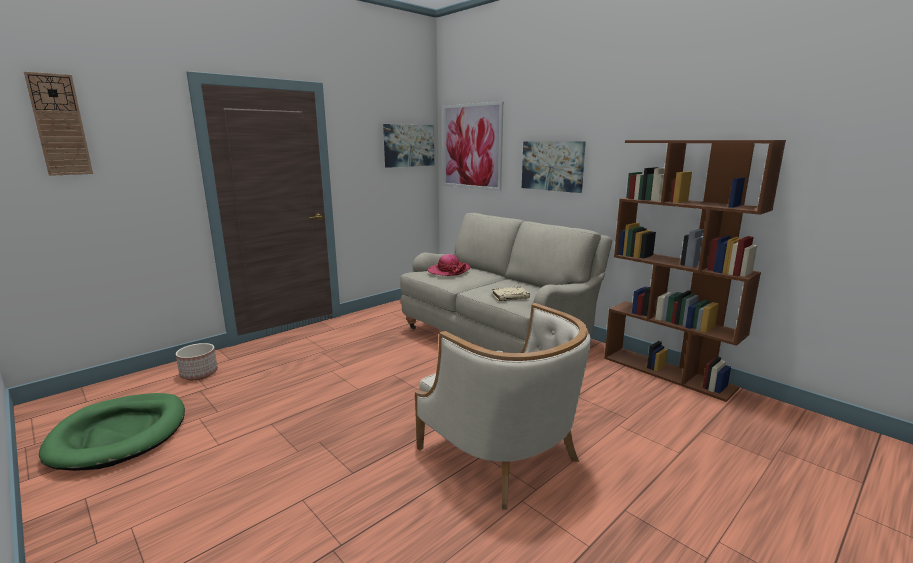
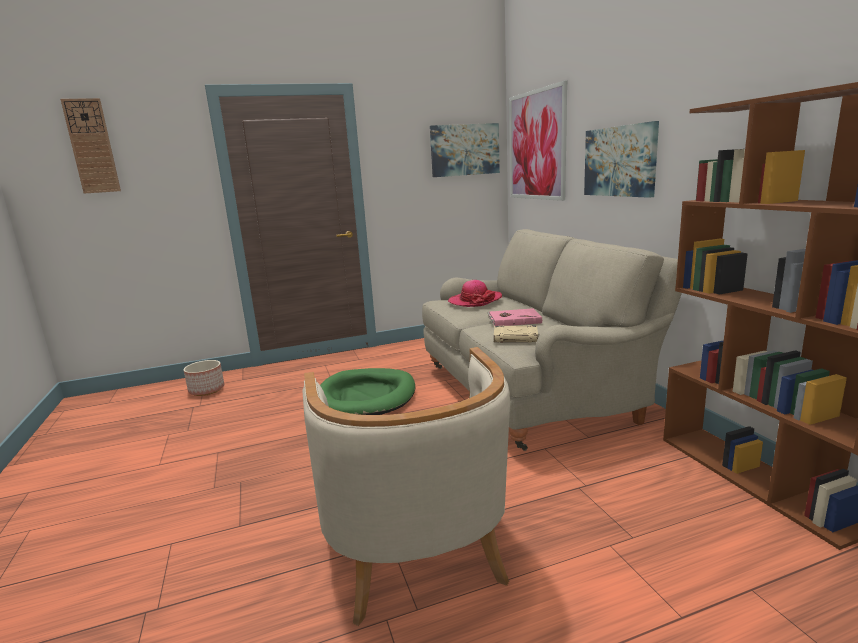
camera: 25 degrees right, 0 degrees up
green dog bed [39,393,185,471] -> green dog bed moved to [320,368,415,415]
none -> pink book [487,308,542,326]

